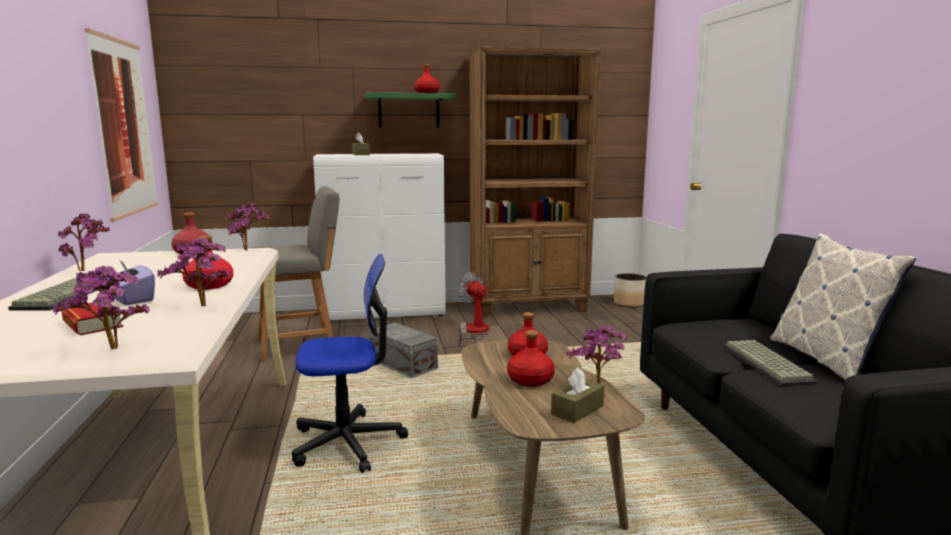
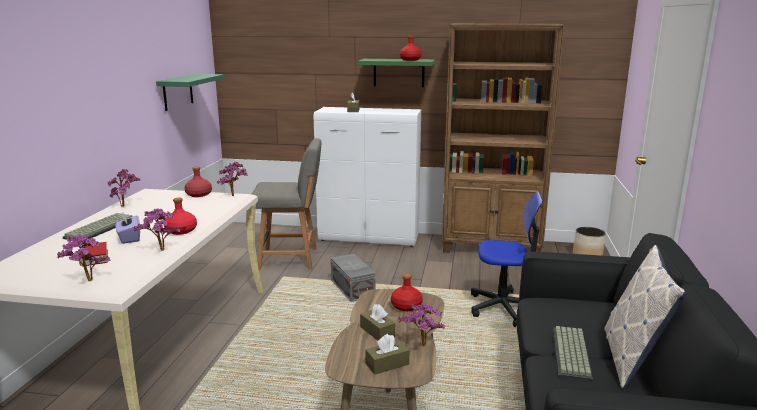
camera: 20 degrees right, 5 degrees up
picture [85,28,158,222] -> green shelf [156,74,224,111]
office chair [292,254,408,473] -> office chair moved to [471,191,543,327]
fan [456,272,489,346] -> none
red bottle [507,330,555,387] -> brown tissue box [360,304,395,341]

